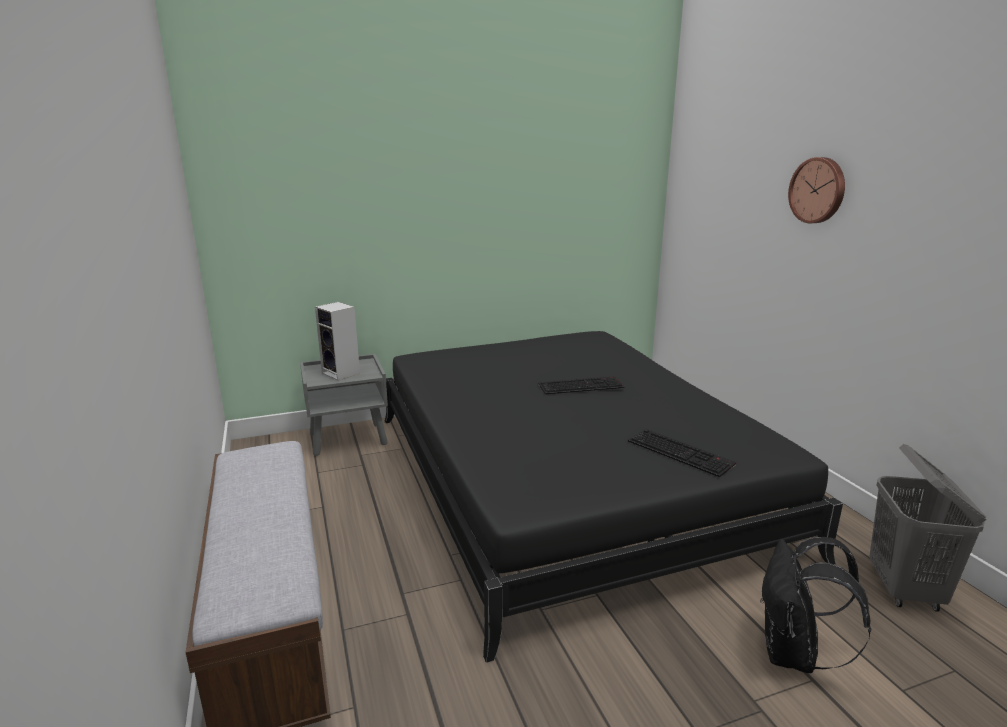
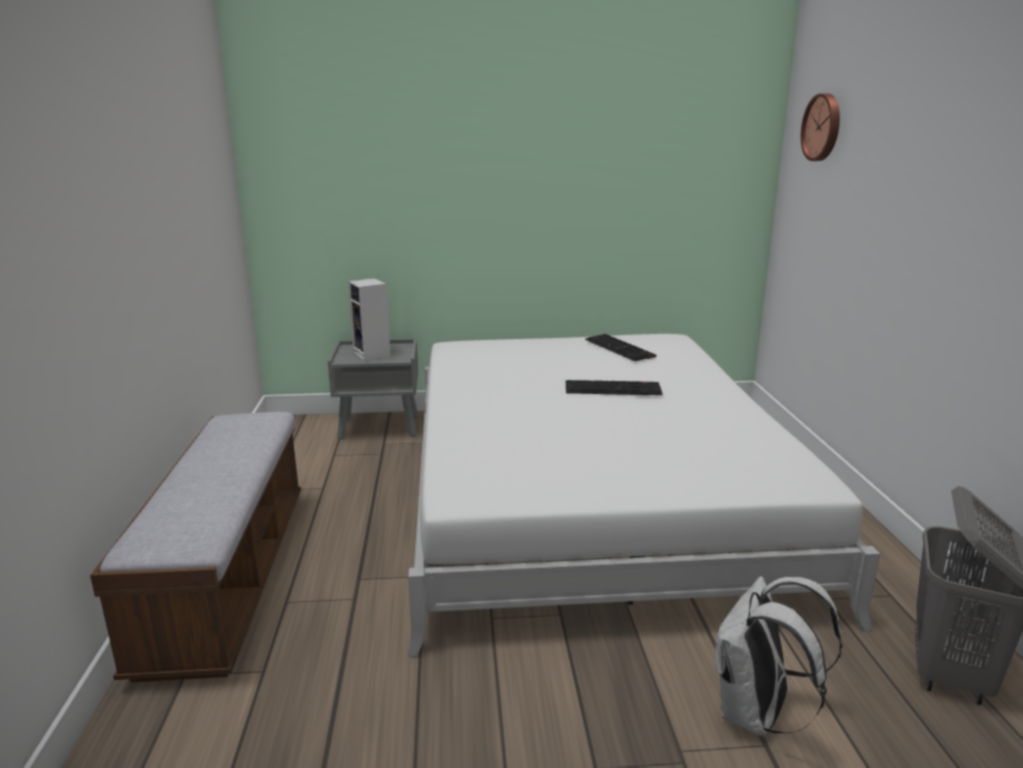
camera: 15 degrees right, 0 degrees up
black bed [384,331,843,663] -> white bed [408,334,880,657]
keyboard [628,429,736,478] -> keyboard moved to [586,334,656,361]
black backpack [760,537,871,673] -> white backpack [715,576,842,736]
wall clock [788,157,845,223] -> wall clock moved to [801,93,840,161]

